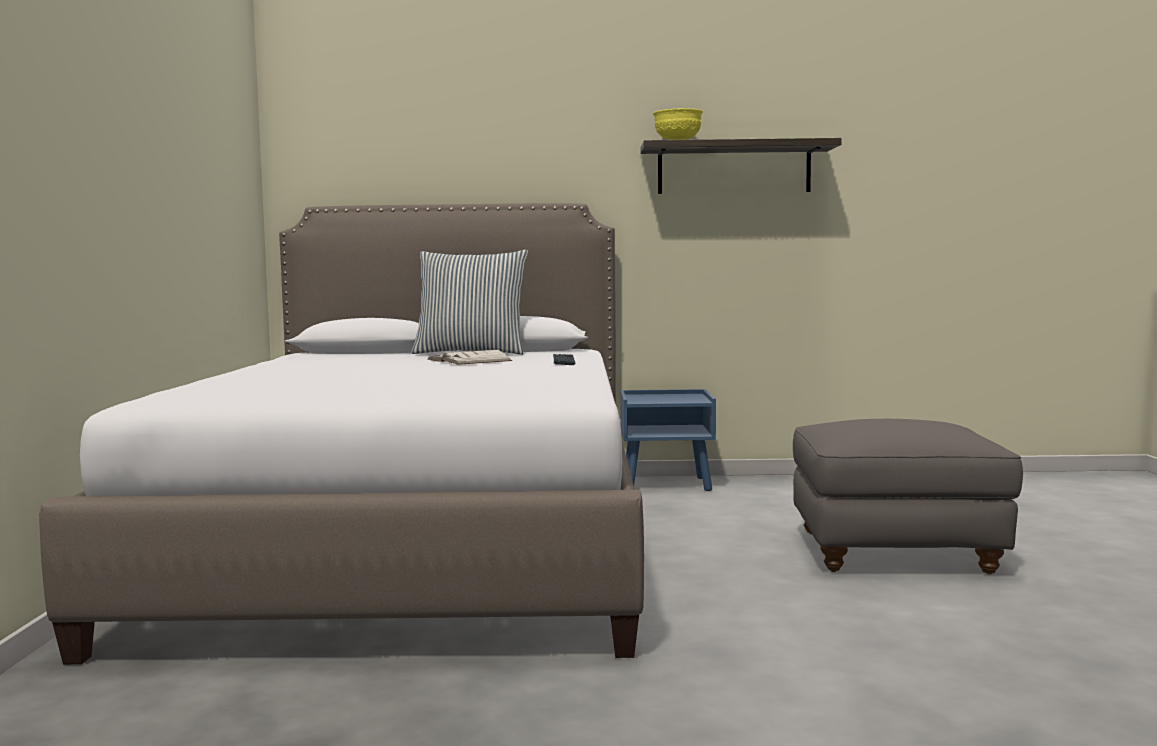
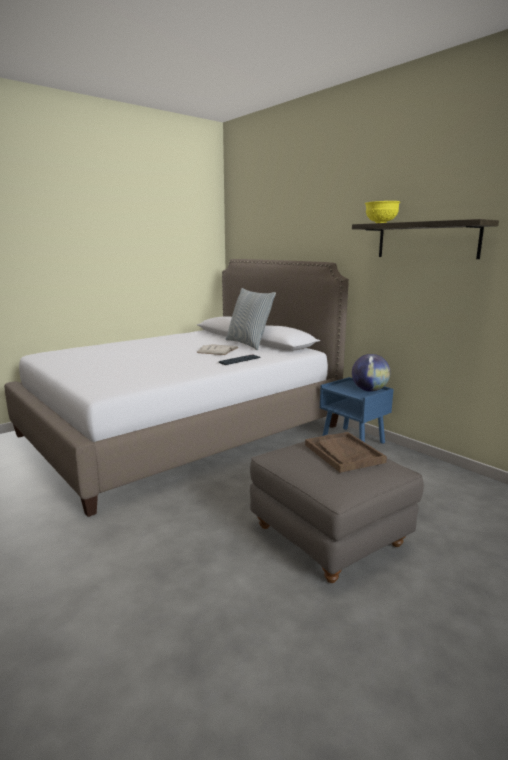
camera: 50 degrees right, 10 degrees up
none -> brown tray [305,432,387,473]
none -> globe [352,354,390,391]

